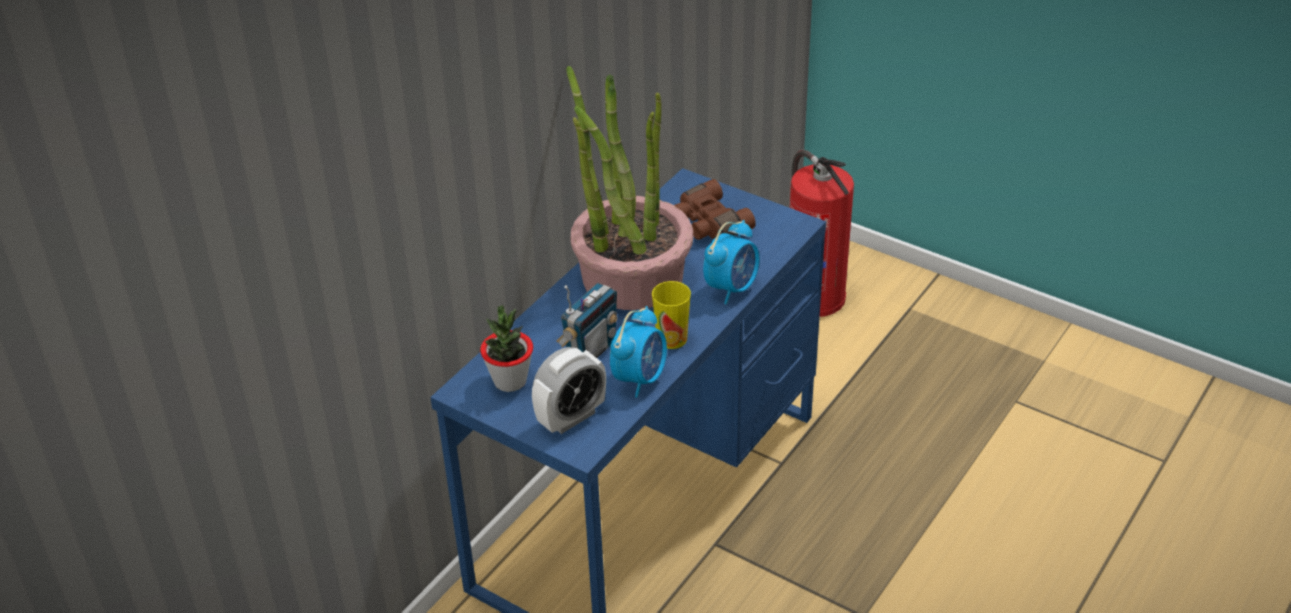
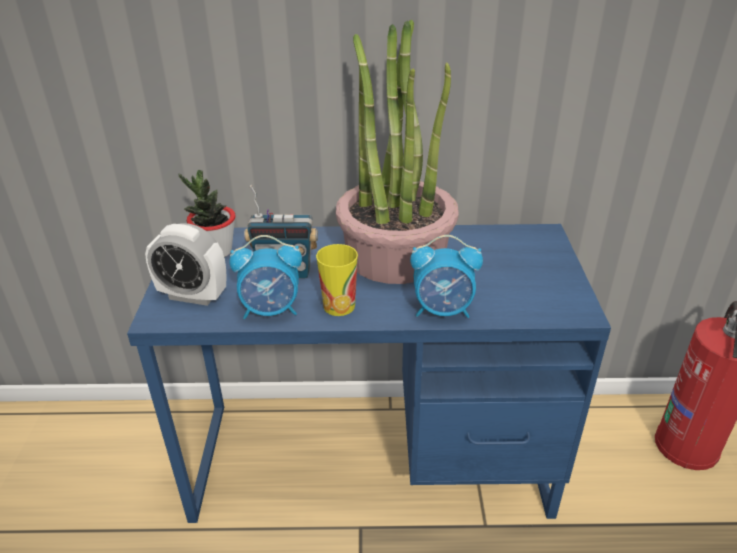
camera: 55 degrees right, 5 degrees down
brown binoculars [674,179,756,240] -> none

